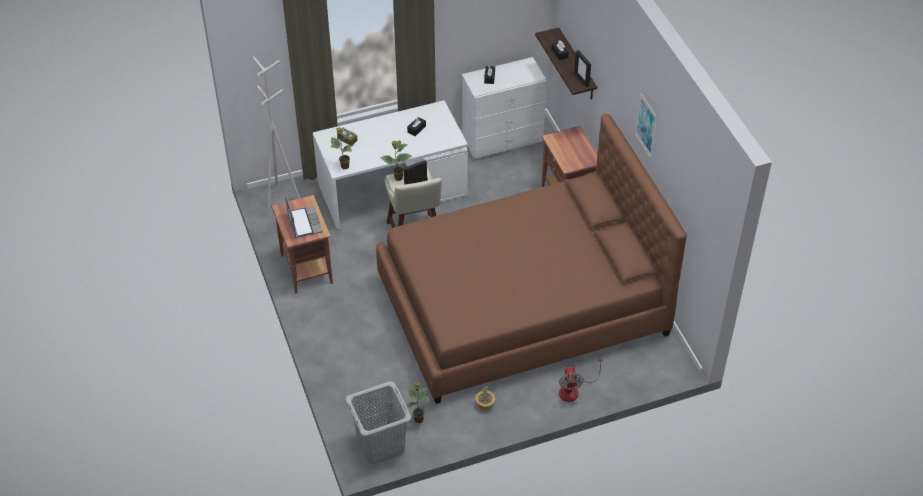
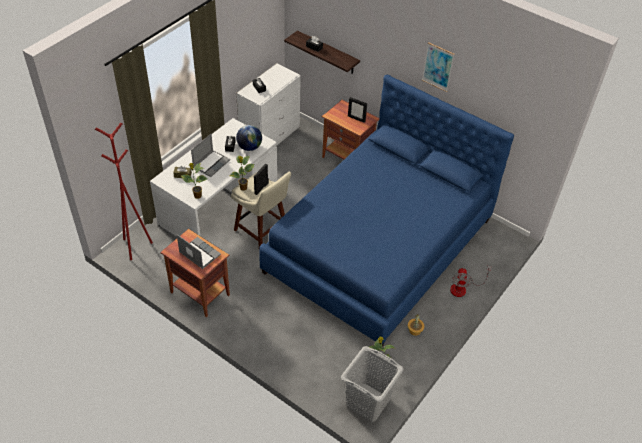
camera: 35 degrees left, 0 degrees up
grey clothes rack [252,56,300,208] -> red clothes rack [95,122,153,260]
brown bed [376,114,687,404] -> blue bed [259,75,514,347]
fan [559,357,603,402] -> fan turned 45 degrees clockwise [450,266,492,297]
picture frame [574,50,591,87] -> picture frame moved to [348,97,367,123]
none -> laptop [191,134,230,177]
none -> globe [236,125,262,151]

